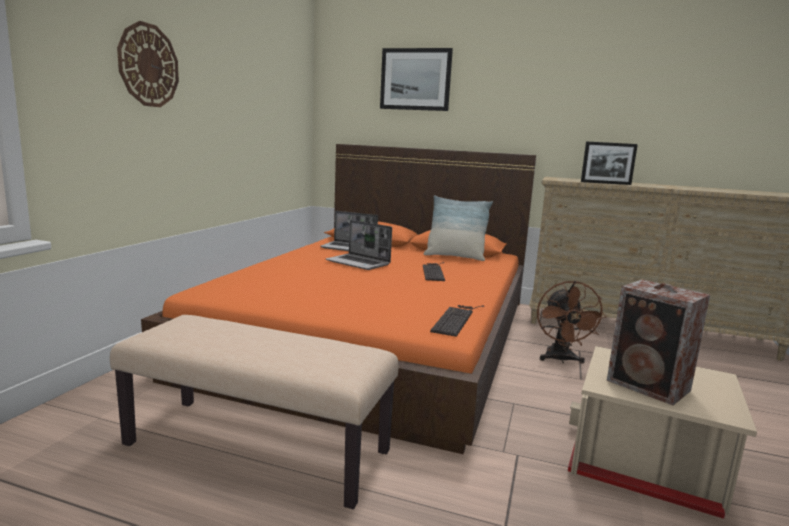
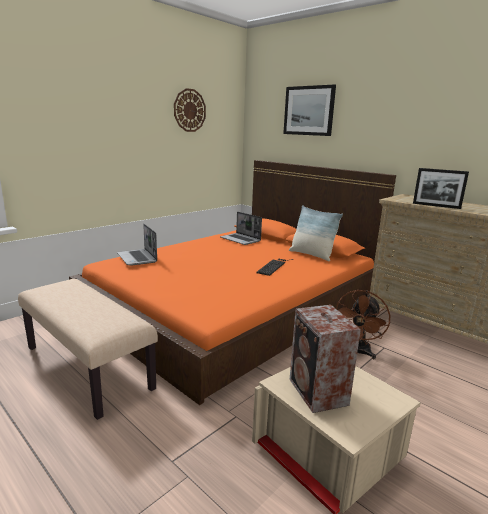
camera: 25 degrees right, 5 degrees up
wall clock [117,21,179,107] -> wall clock moved to [174,88,206,132]
laptop [326,220,392,270] -> laptop moved to [117,224,157,266]
keyboard [430,305,484,337] -> none

